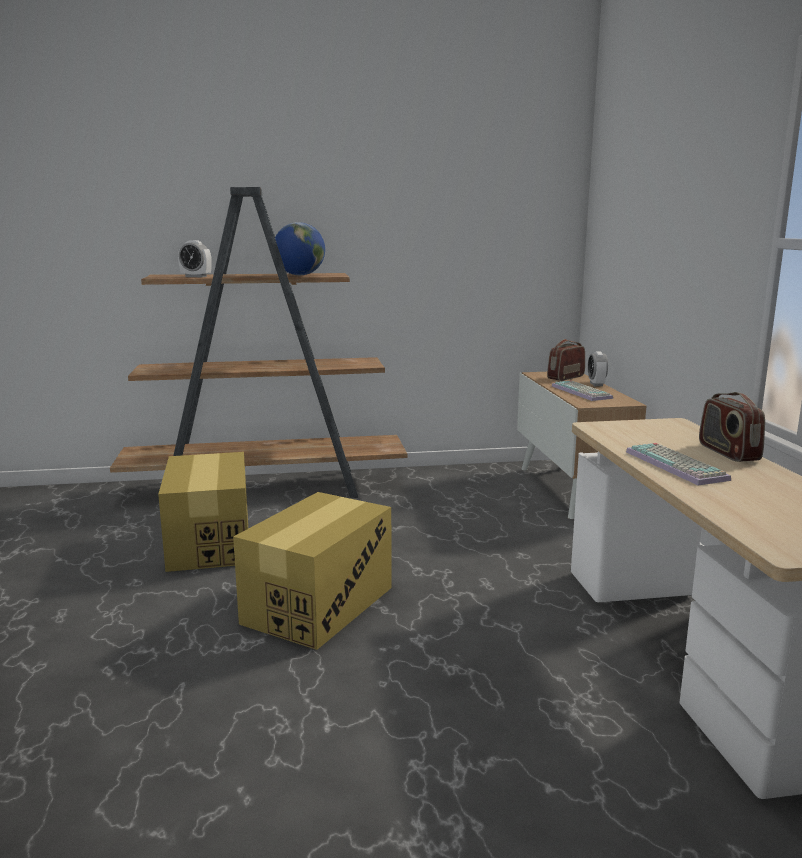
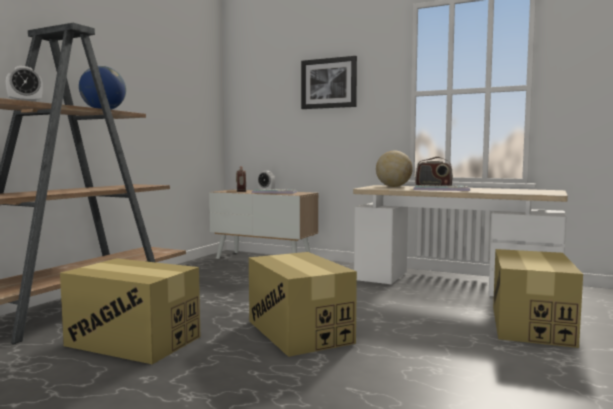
camera: 55 degrees left, 10 degrees down
none -> picture [301,56,357,109]
none -> globe [376,151,413,187]
none -> cardboard box [493,249,583,348]

